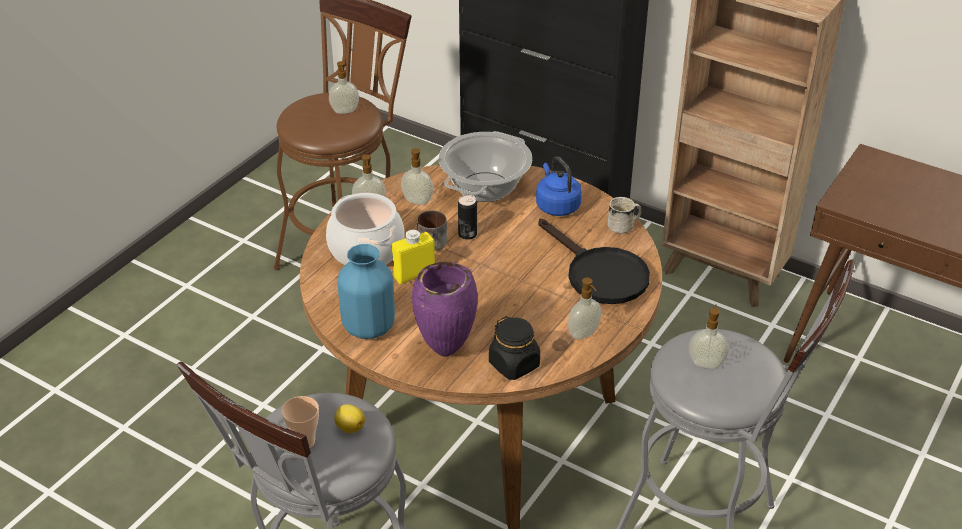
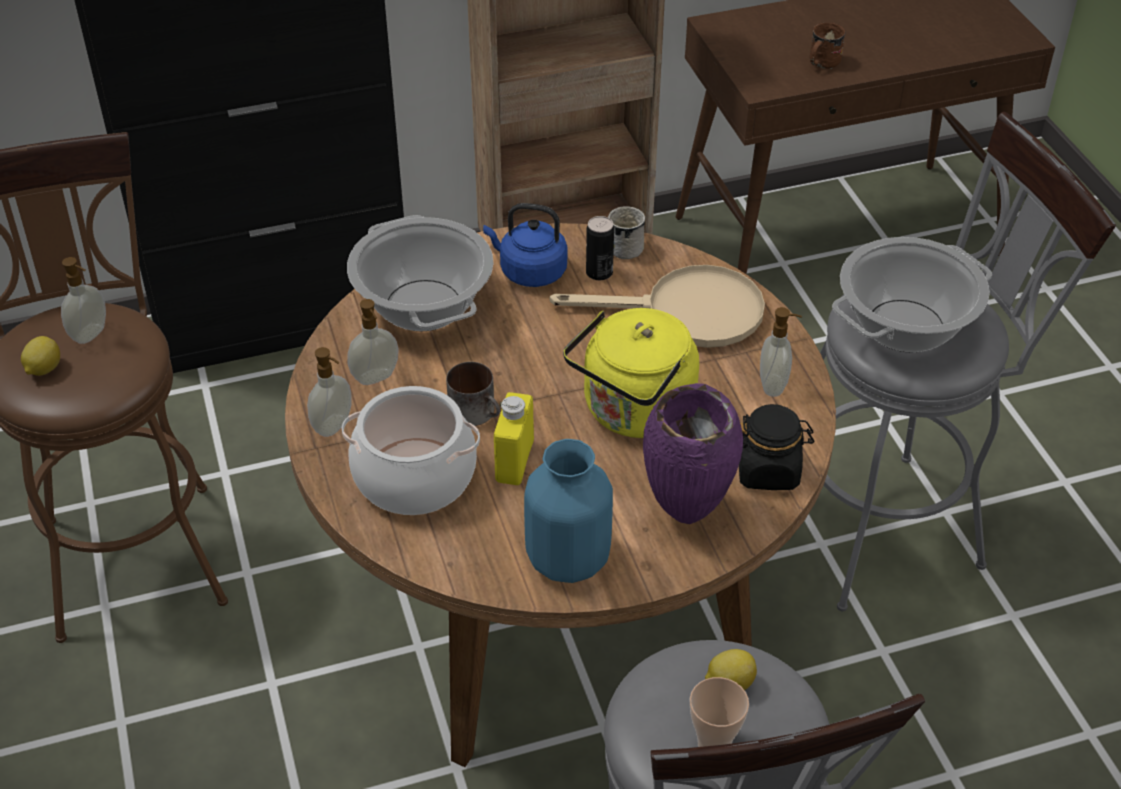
camera: 50 degrees left, 5 degrees up
can [458,195,477,240] -> can moved to [586,216,614,280]
black frying pan [538,219,650,304] -> beige frying pan [550,265,765,348]
soap dispenser [689,304,729,369] -> cooking pot [832,237,992,352]
none -> lemon [21,336,60,376]
none -> yellow kettle [563,308,699,438]
none -> brown mug [810,22,846,69]

